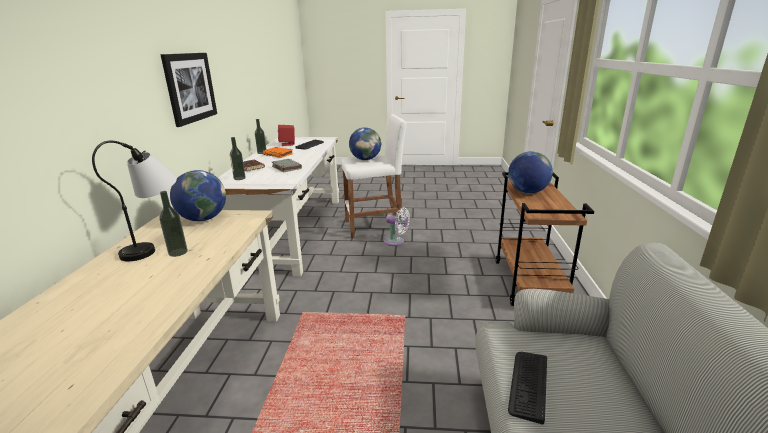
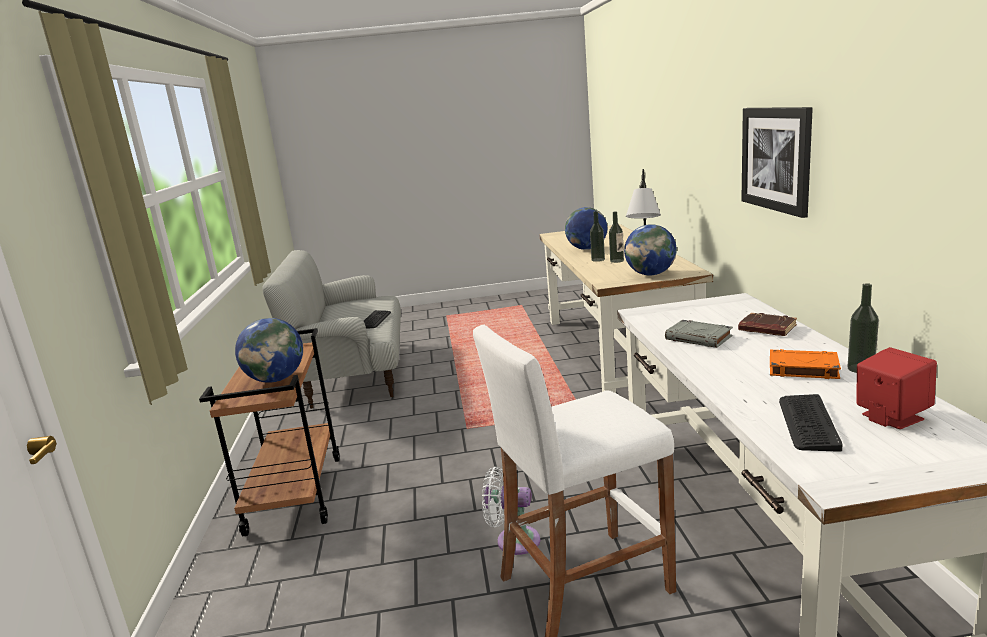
camera: 170 degrees right, 5 degrees down
bottle [230,137,246,180] -> bottle moved to [590,211,605,262]
globe [349,127,381,160] -> globe moved to [565,207,607,250]

